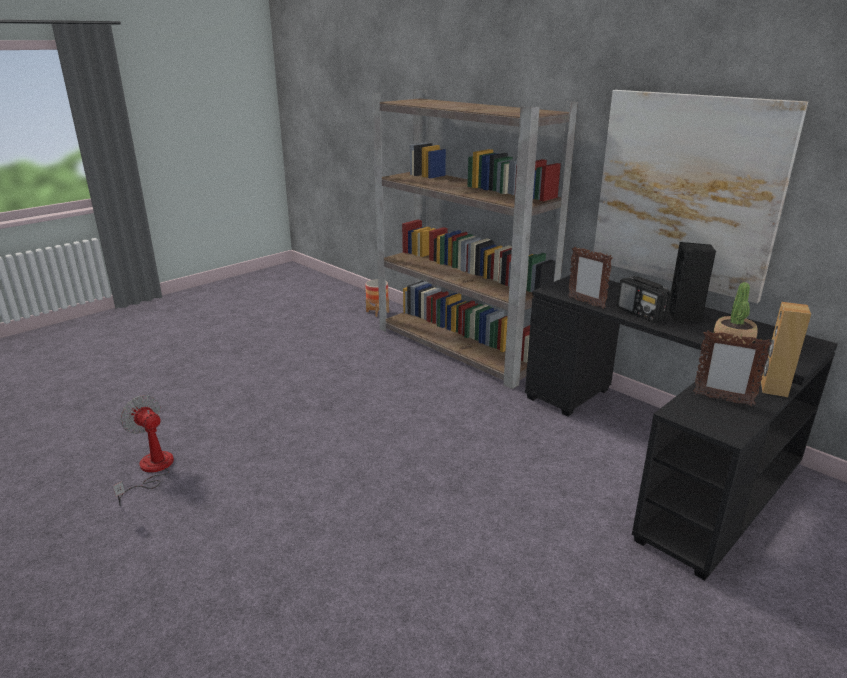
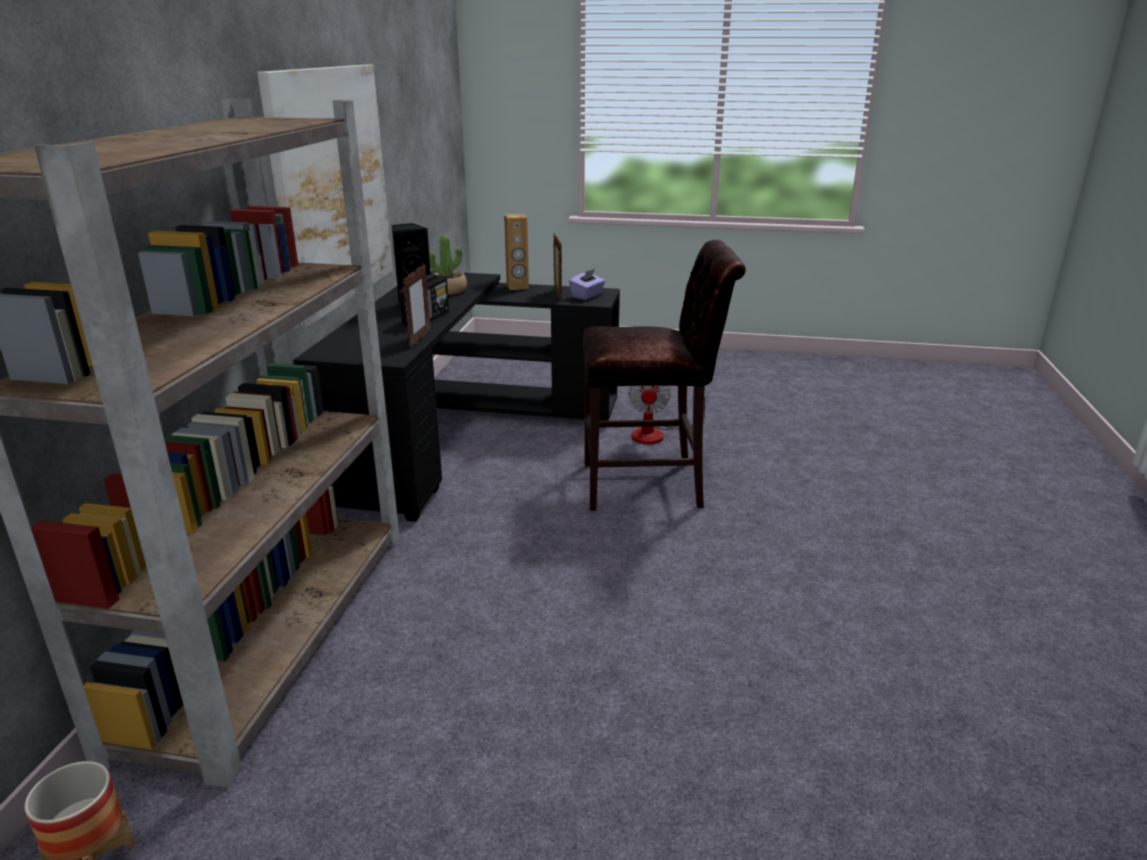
camera: 125 degrees left, 0 degrees up
fan [113,395,174,506] -> fan moved to [628,385,709,444]
none -> purple tissue box [569,269,605,300]
none -> brown stool [583,240,746,511]

